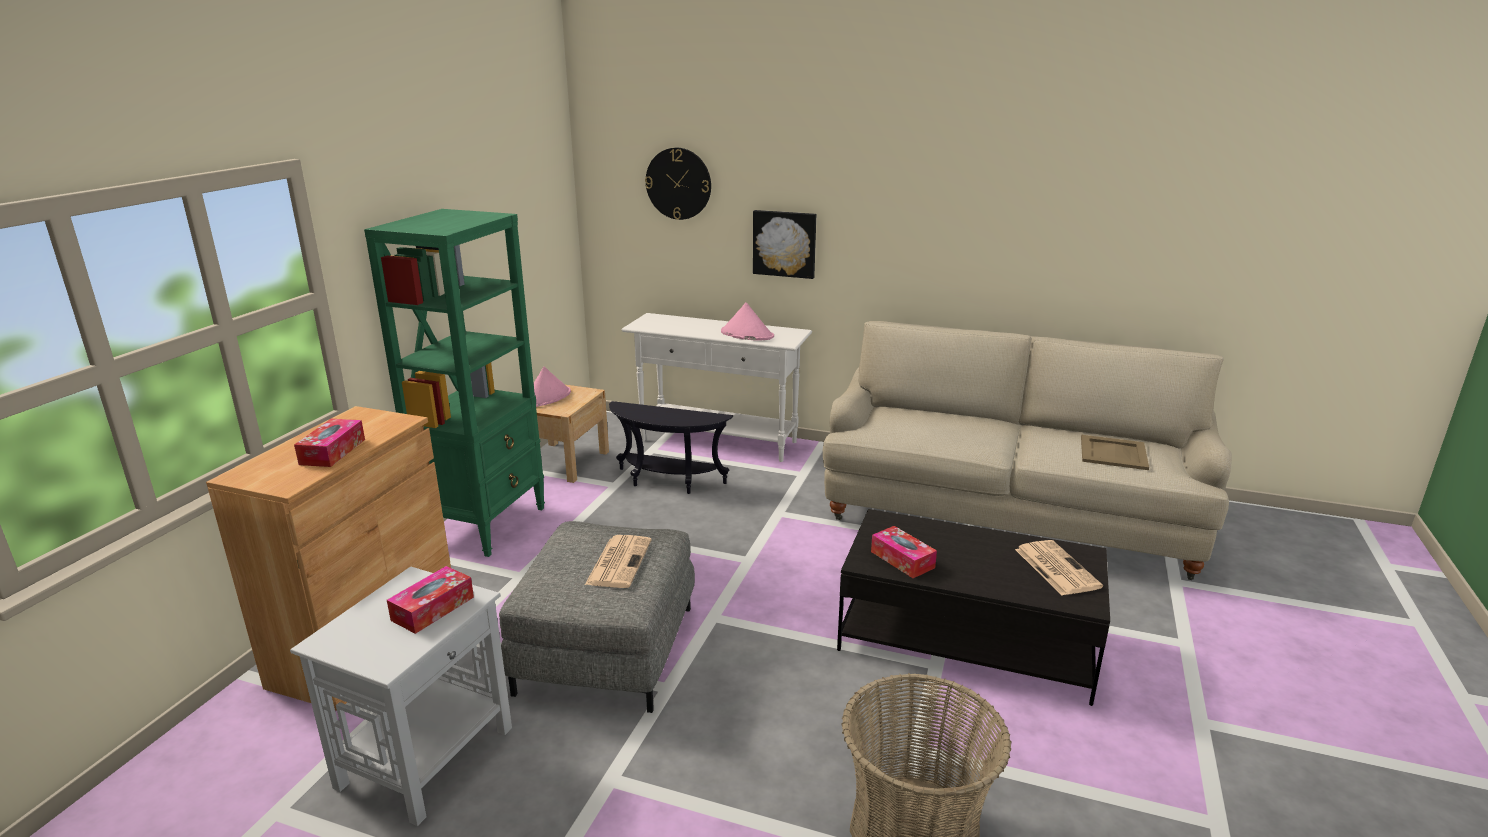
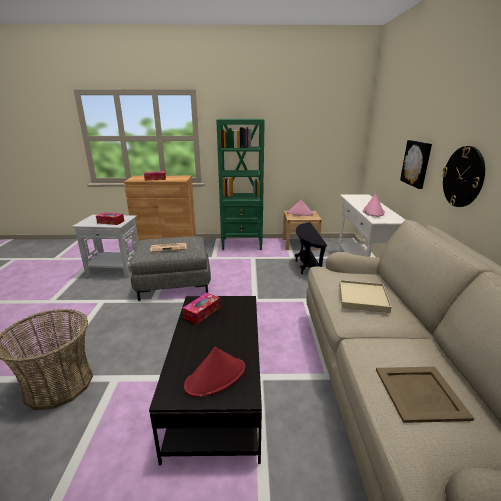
camera: 70 degrees right, 0 degrees up
wall clock [645,148,711,220] -> wall clock moved to [442,146,485,207]
newspaper [1015,540,1103,595] -> red hat [184,347,245,397]
none -> beige tray [339,280,392,313]

